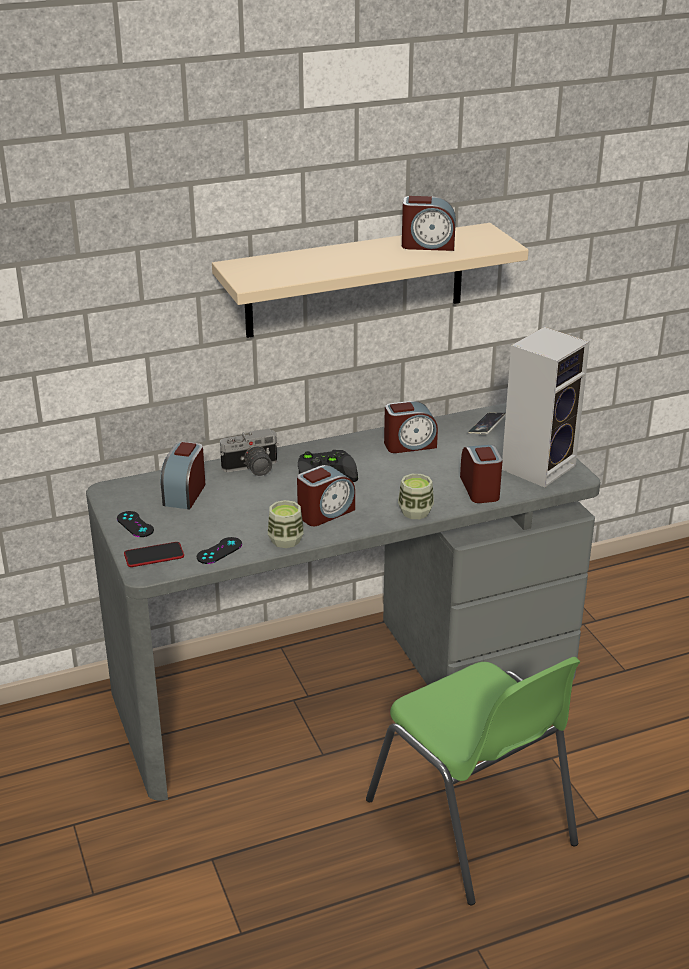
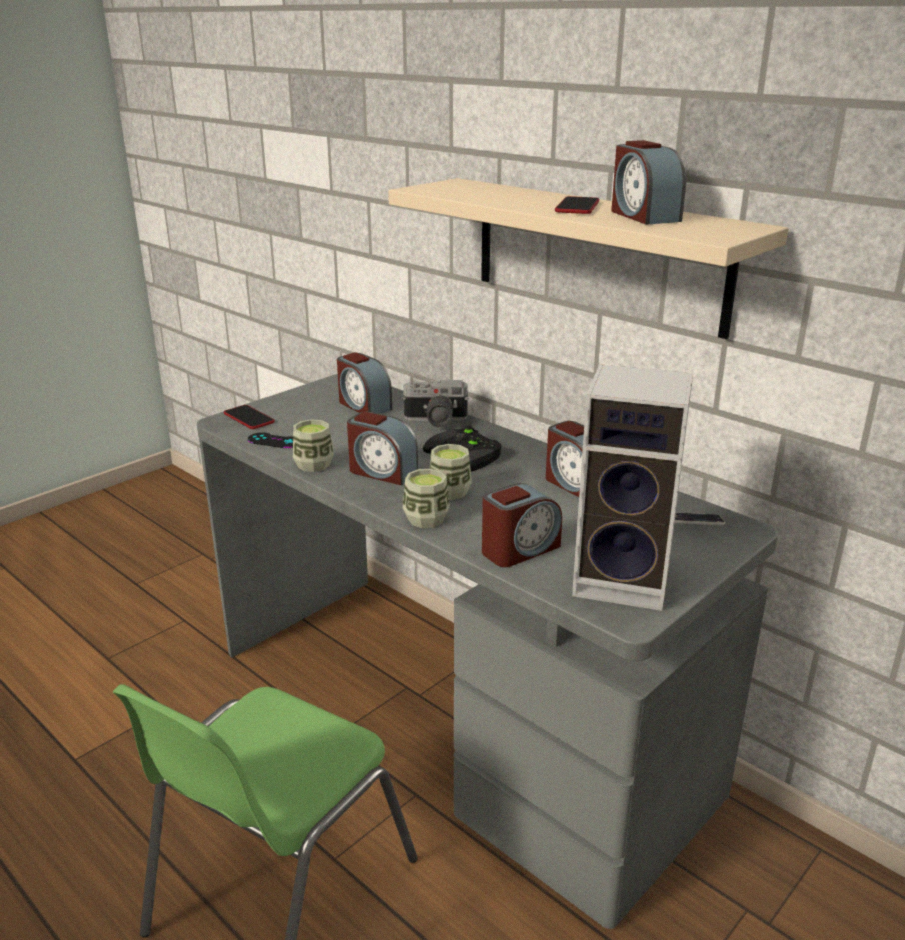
camera: 65 degrees right, 5 degrees down
black game controller [117,511,154,537] -> none
alarm clock [160,442,206,510] -> alarm clock turned 120 degrees counterclockwise [337,352,392,414]
camera [220,428,279,476] -> camera turned 45 degrees counterclockwise [402,380,469,427]
none -> cup [430,444,472,500]
none -> phone [555,196,599,214]

